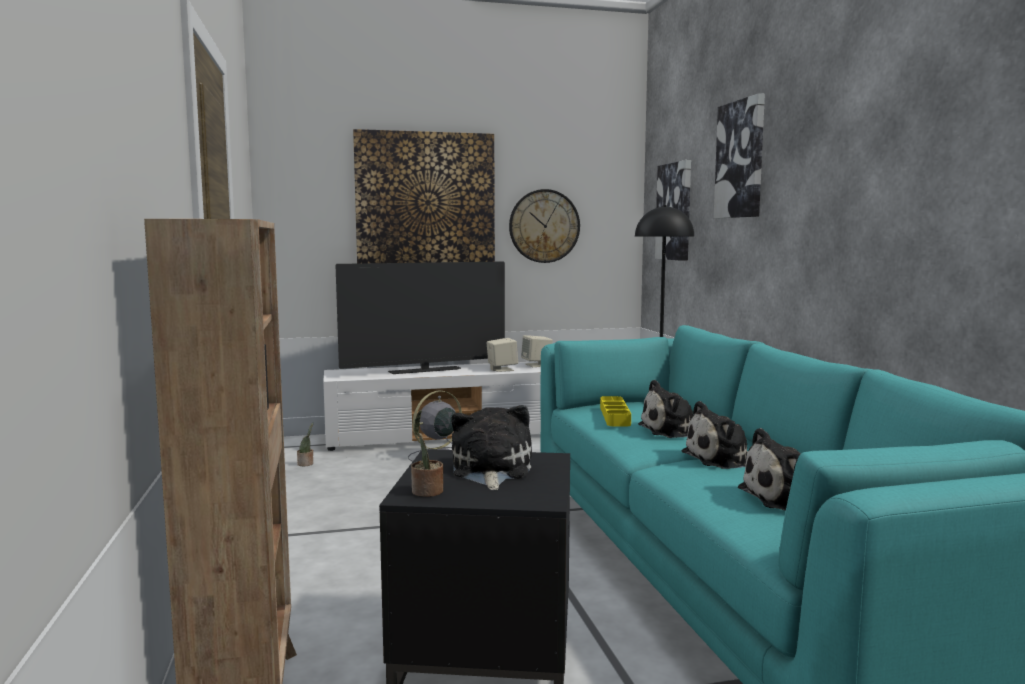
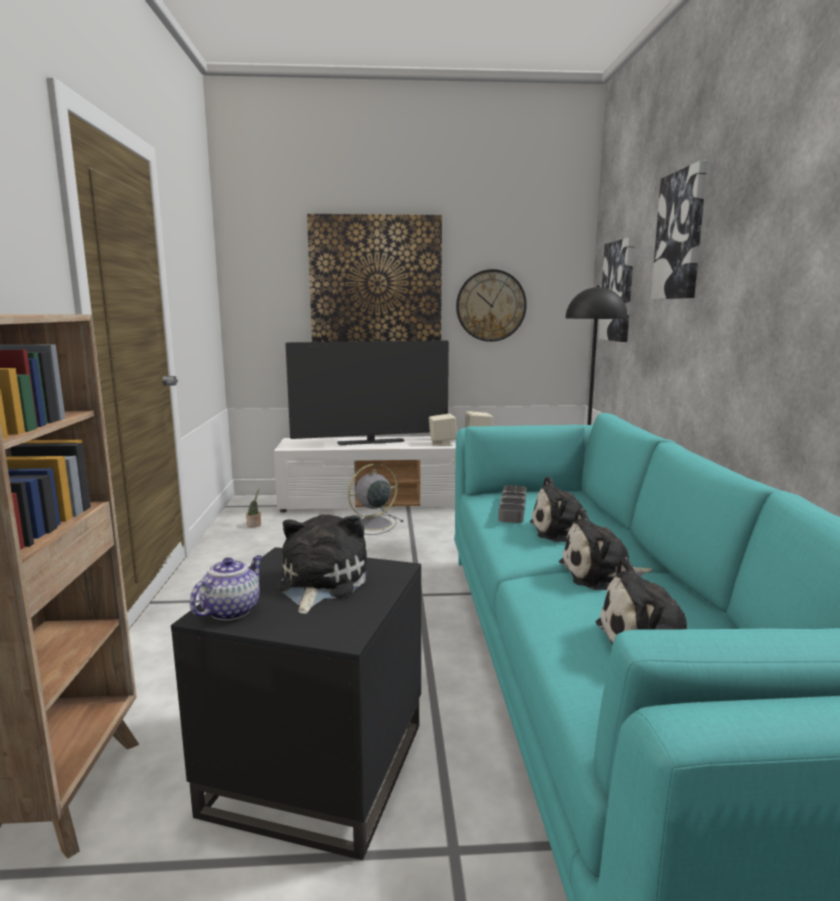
camera: 10 degrees right, 5 degrees up
potted plant [411,410,443,497] -> teapot [190,555,263,621]
yellow tray [600,396,631,427] -> grey tray [498,485,526,523]

